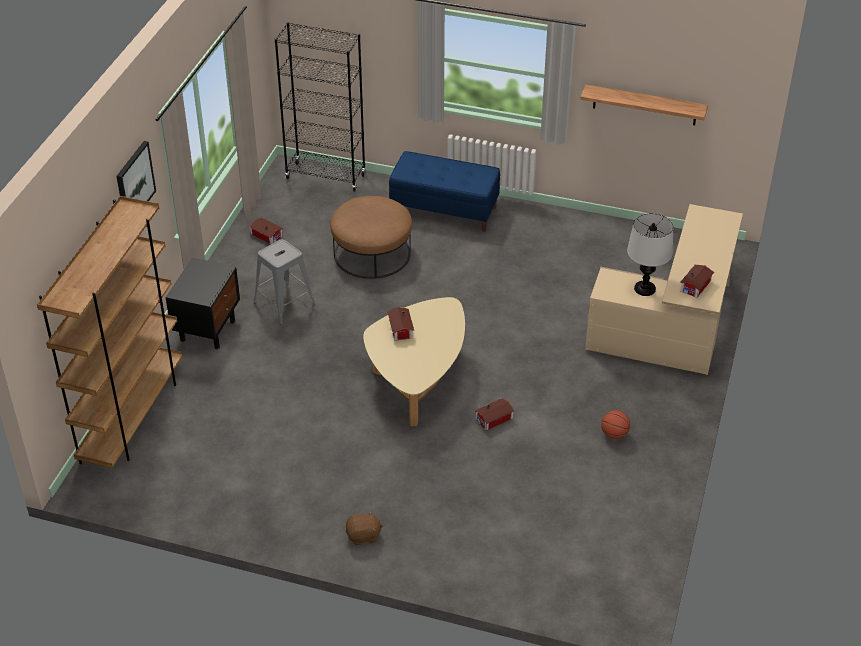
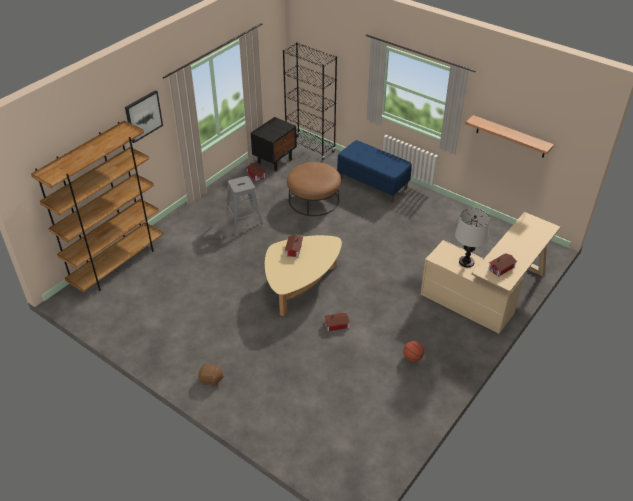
camera: 20 degrees right, 0 degrees up
black nightstand [165,258,240,349] -> black nightstand moved to [251,117,297,171]

